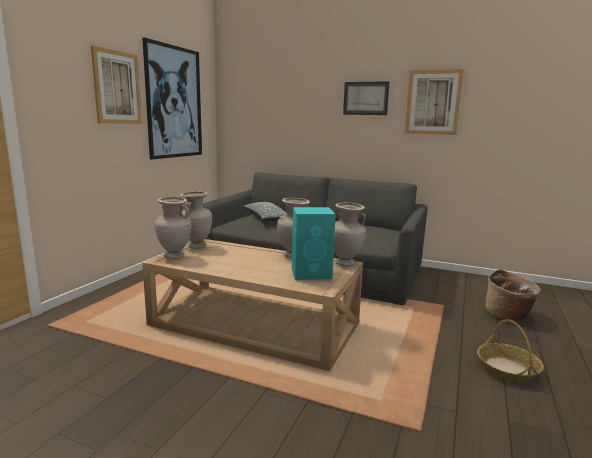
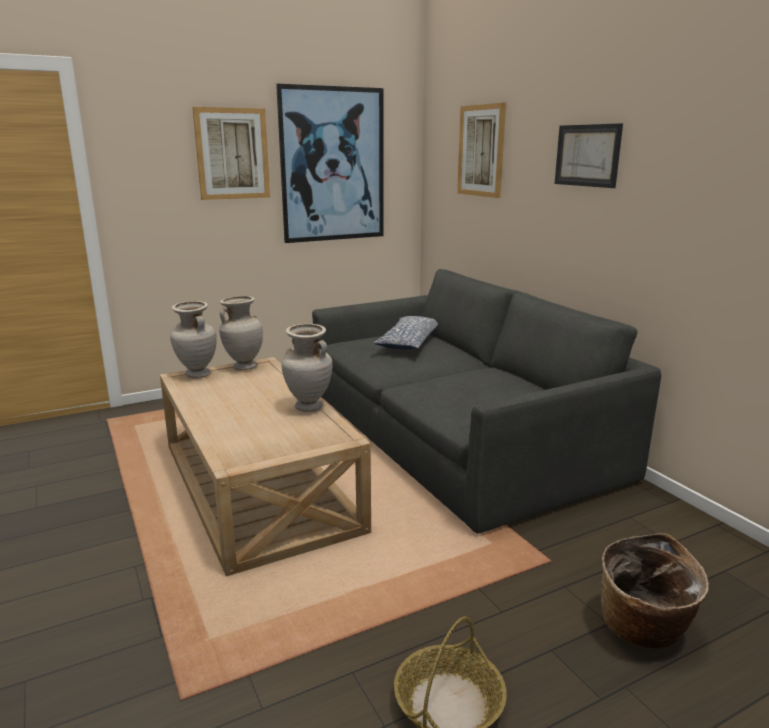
camera: 40 degrees right, 5 degrees up
turquoise speaker [292,207,335,280] -> none
beige vase [334,203,366,266] -> none
picture [405,69,464,135] -> picture moved to [457,102,506,198]

